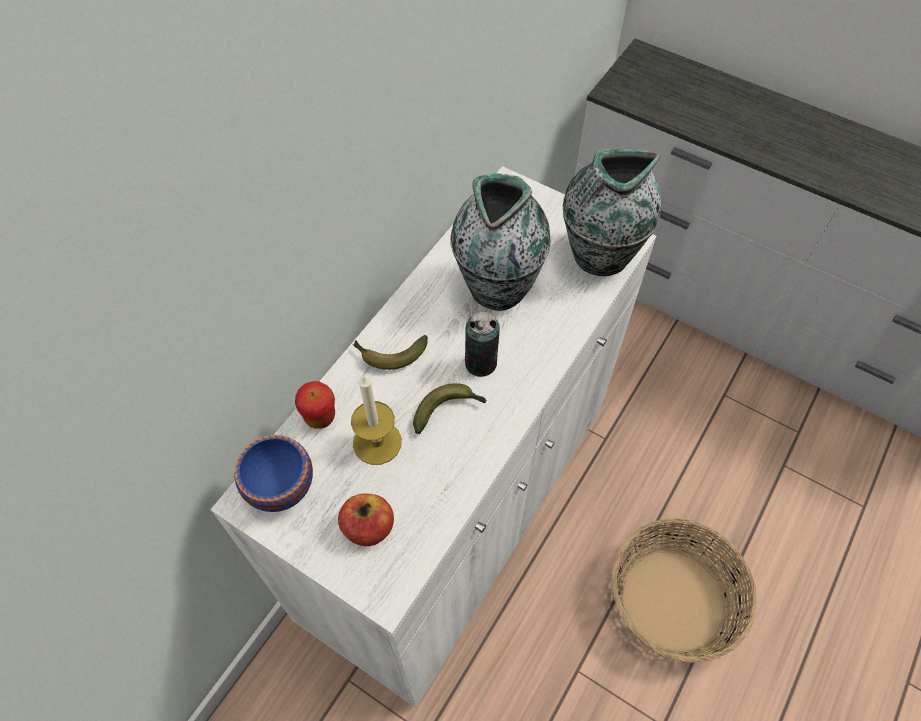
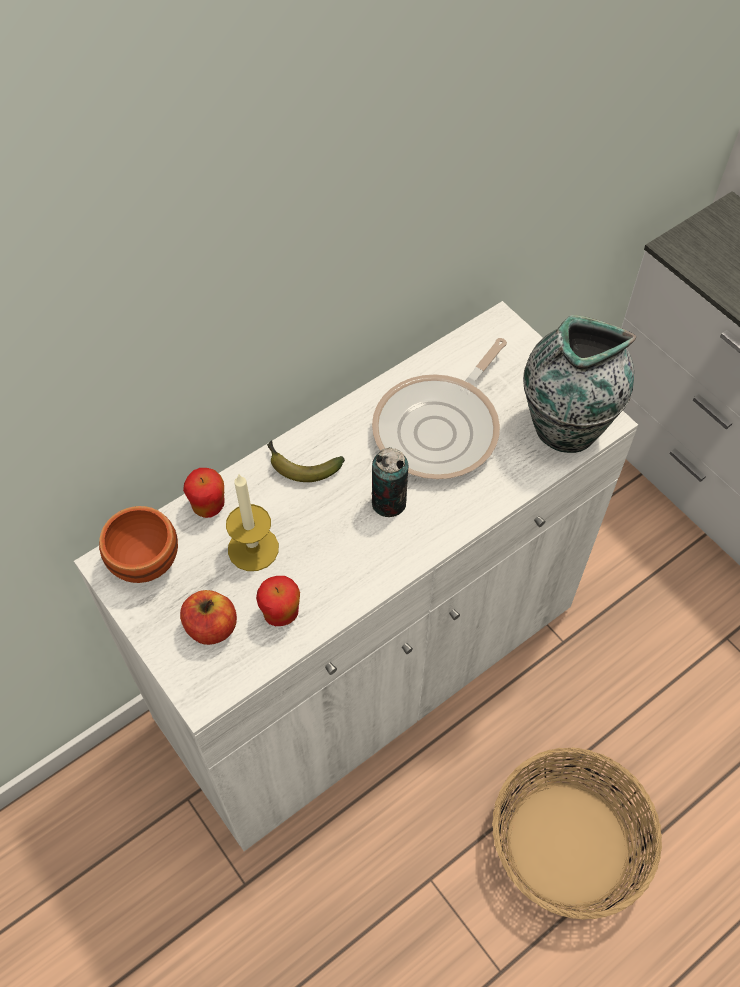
camera: 20 degrees right, 0 degrees up
blue bowl [234,435,313,512] -> brown bowl [99,506,178,583]
banana [413,383,487,434] -> none
vase [450,173,551,311] -> frying pan [372,338,507,479]
none -> apple [256,576,300,626]

